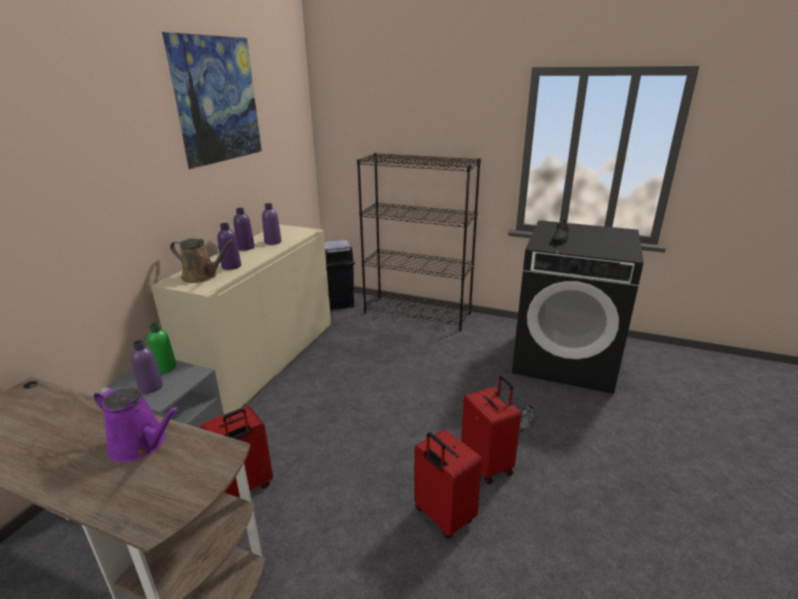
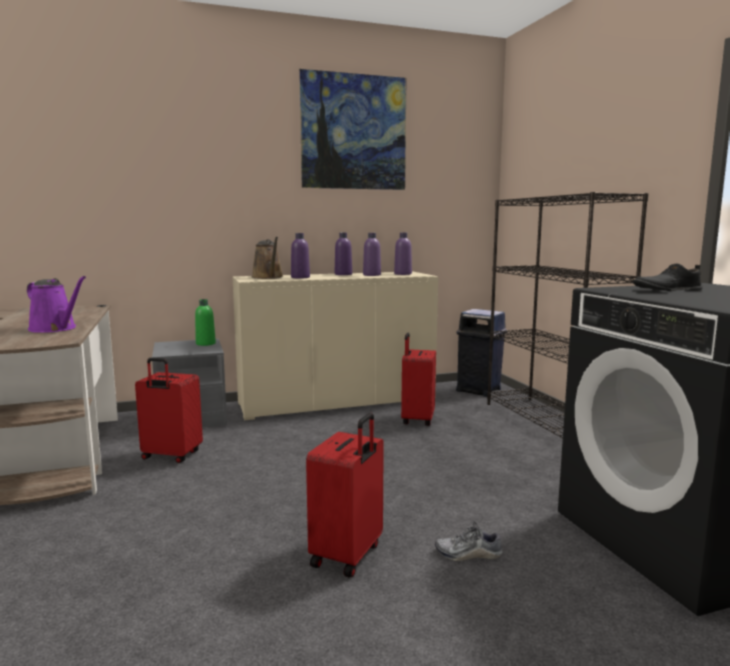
camera: 50 degrees right, 15 degrees down
purple watering can [93,387,179,462] -> purple watering can turned 45 degrees counterclockwise [27,276,86,333]
purple bottle [131,340,163,394] -> purple bottle moved to [394,233,412,275]
red suitcase [414,429,482,538] -> red suitcase moved to [401,333,436,426]

